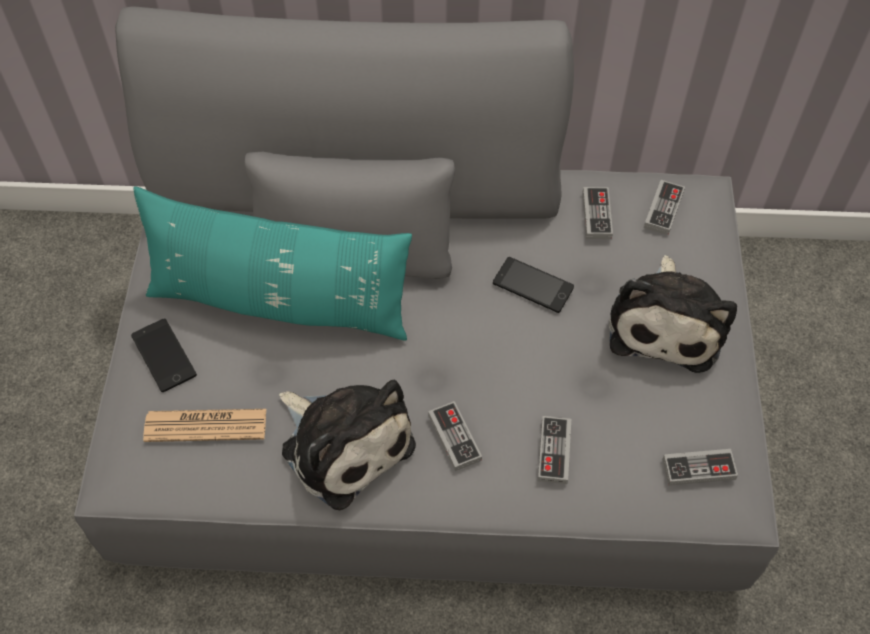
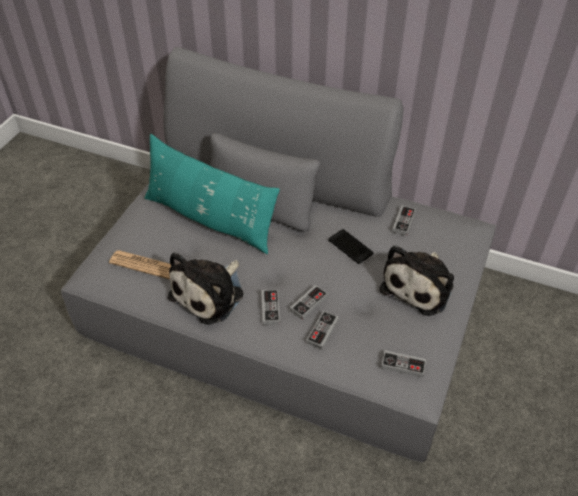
camera: 20 degrees right, 10 degrees down
phone [131,318,197,392] -> none
plush toy [279,380,416,510] -> plush toy turned 60 degrees clockwise [168,252,243,325]
game controller [644,180,685,235] -> game controller moved to [290,285,328,320]

